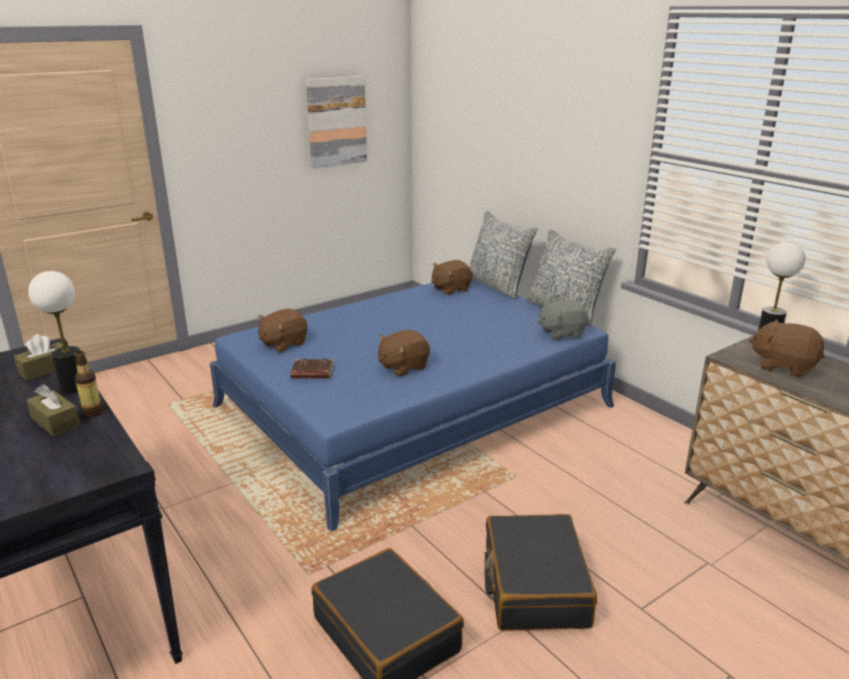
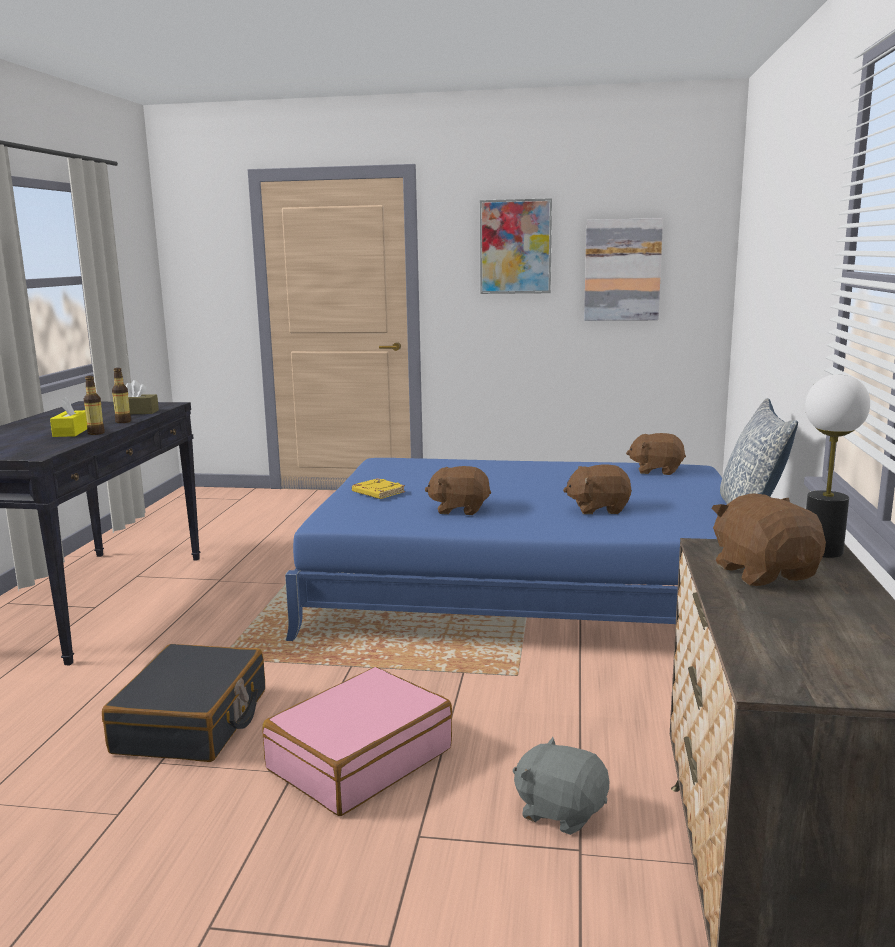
camera: 45 degrees right, 10 degrees down
brown tissue box [27,384,80,436] -> yellow tissue box [50,397,87,437]
table lamp [28,271,80,394] -> bottle [112,368,131,423]
brown plush toy [258,308,308,352] -> brown plush toy moved to [563,465,632,514]
brown book [291,359,333,379] -> yellow book [352,478,405,499]
pillow [469,211,538,299] -> none
black suitcase [485,514,597,631] -> pink suitcase [262,667,452,816]
grey plush toy [537,300,588,340] -> grey plush toy moved to [513,737,609,835]
none -> picture [480,198,552,294]

